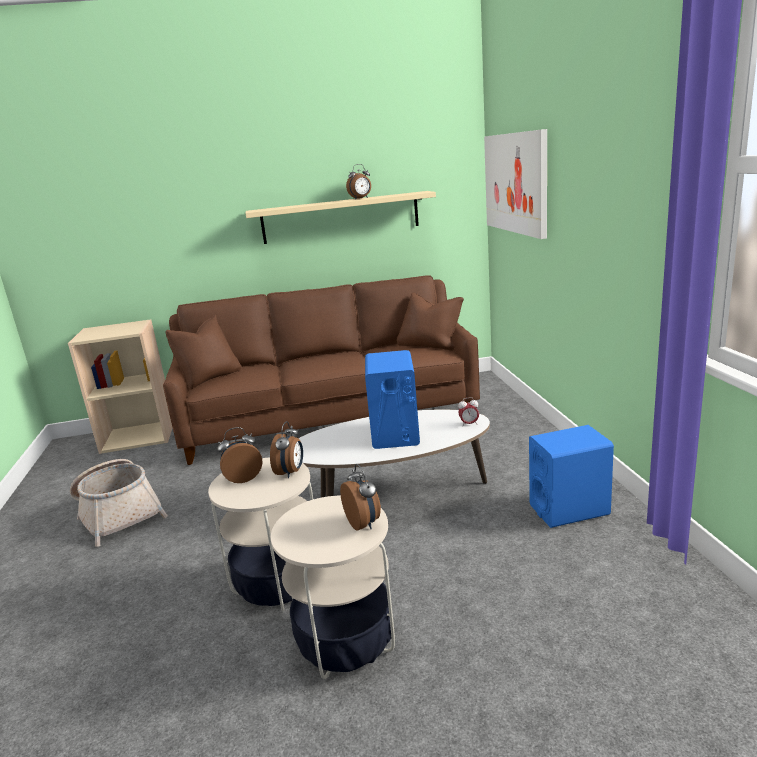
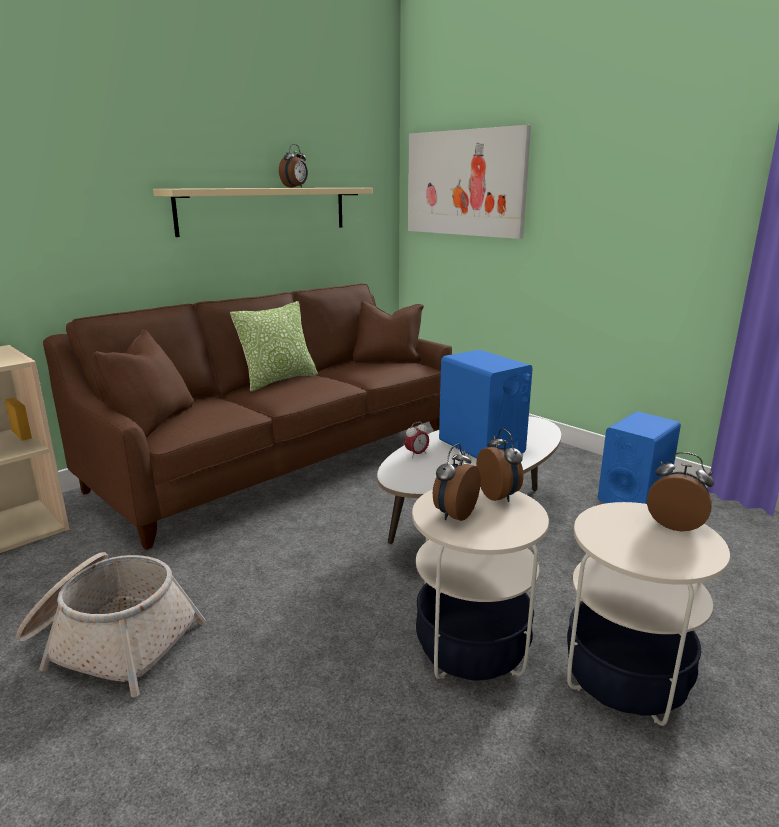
camera: 35 degrees left, 0 degrees up
alarm clock [458,397,479,425] -> alarm clock moved to [404,422,429,458]
none -> pillow [230,301,318,391]

